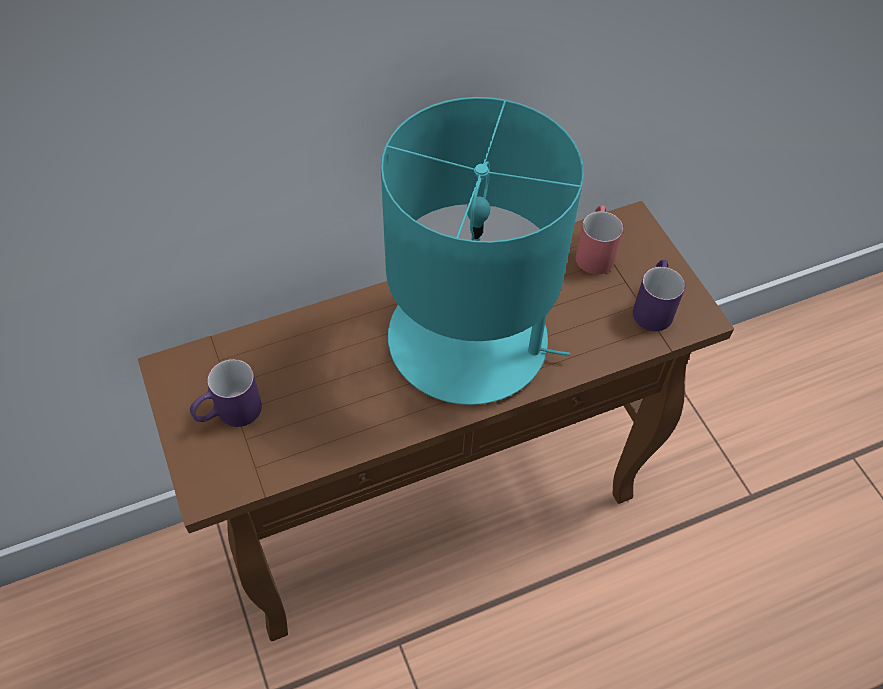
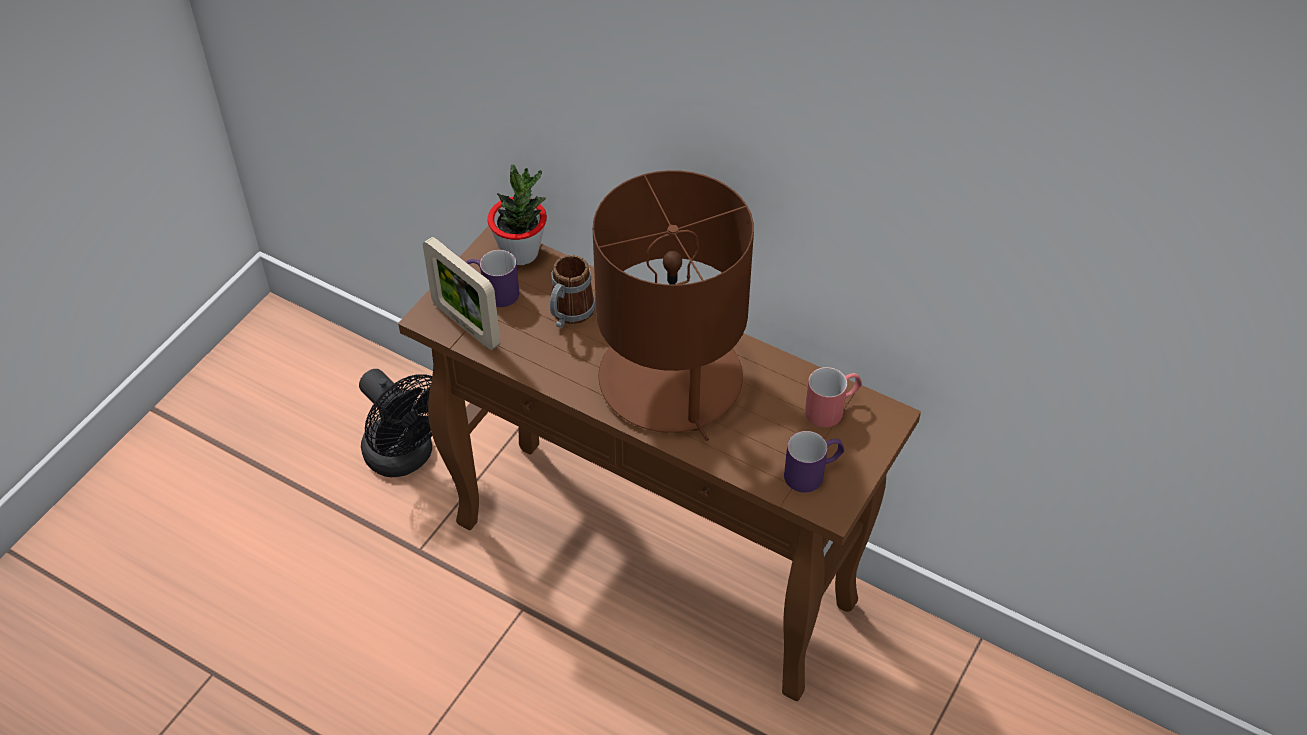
camera: 55 degrees right, 5 degrees down
turquoise table lamp [381,97,584,405] -> brown table lamp [593,170,754,441]
none -> black fan [359,369,432,477]
none -> picture frame [423,237,500,350]
none -> potted plant [487,164,547,265]
none -> mug [550,255,596,328]

